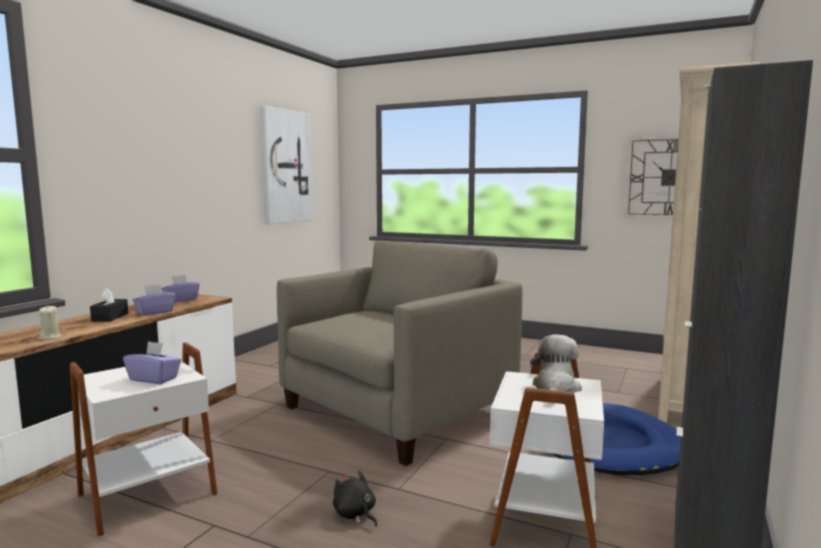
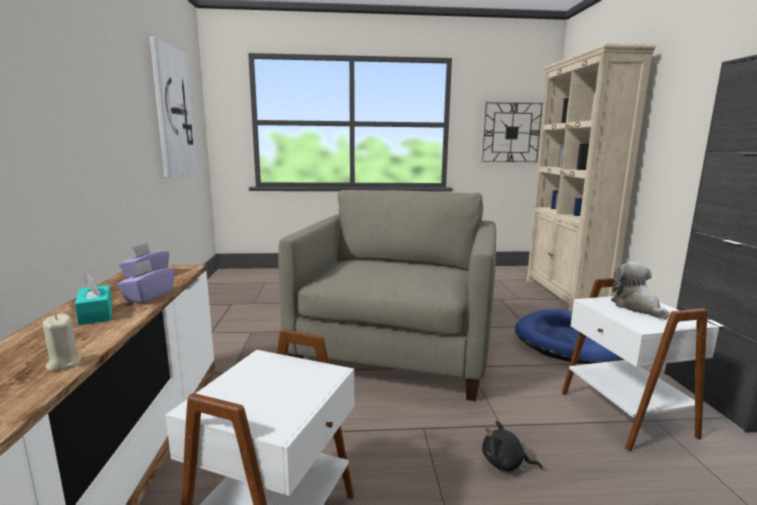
camera: 30 degrees left, 5 degrees up
black tissue box [90,288,128,322] -> turquoise tissue box [75,274,112,325]
purple tissue box [123,341,181,384] -> none

